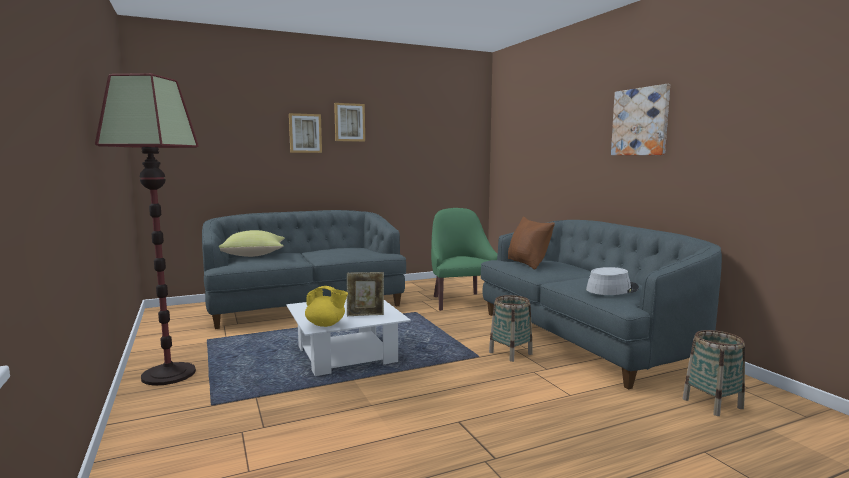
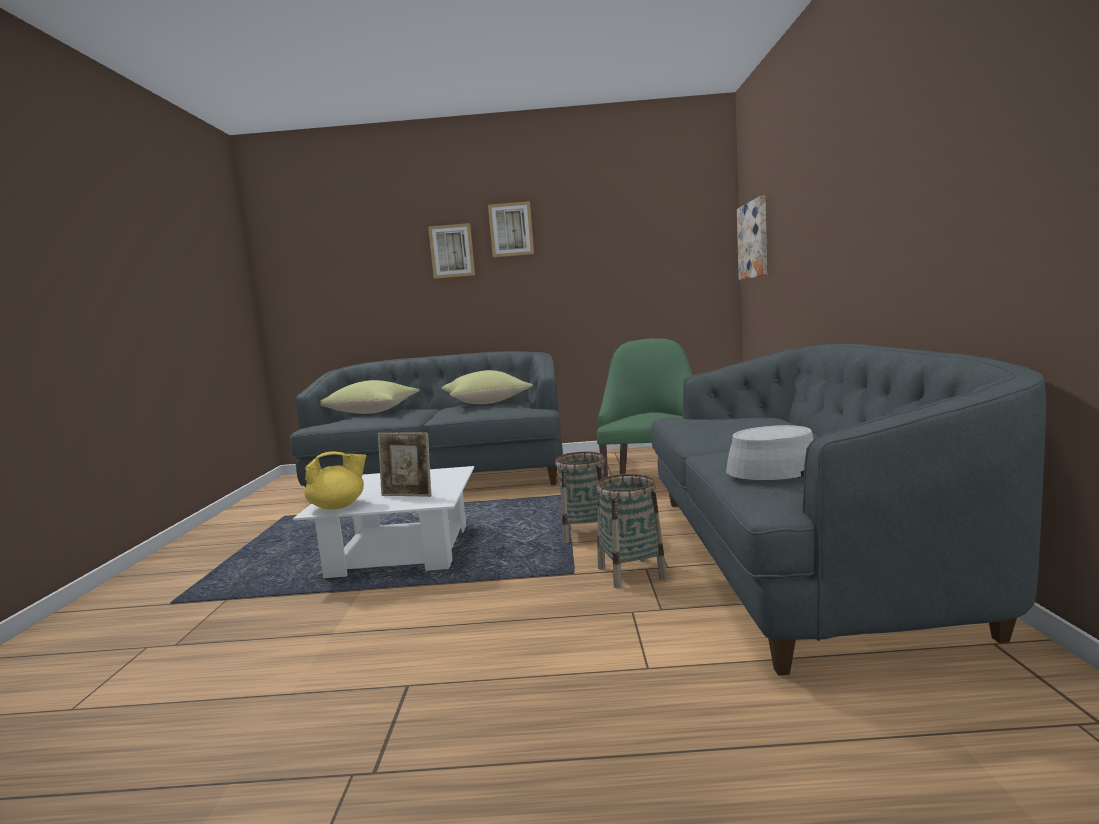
camera: 25 degrees right, 0 degrees up
floor lamp [95,73,199,386] -> none
yellow teapot [305,286,348,327] -> yellow teapot turned 60 degrees counterclockwise [304,452,366,510]
brown pillow [508,217,555,270] -> none
picture [611,84,670,155] -> picture moved to [737,196,767,280]
basket [683,330,745,416] -> basket moved to [555,452,605,543]
none -> yellow pillow [441,370,533,404]

